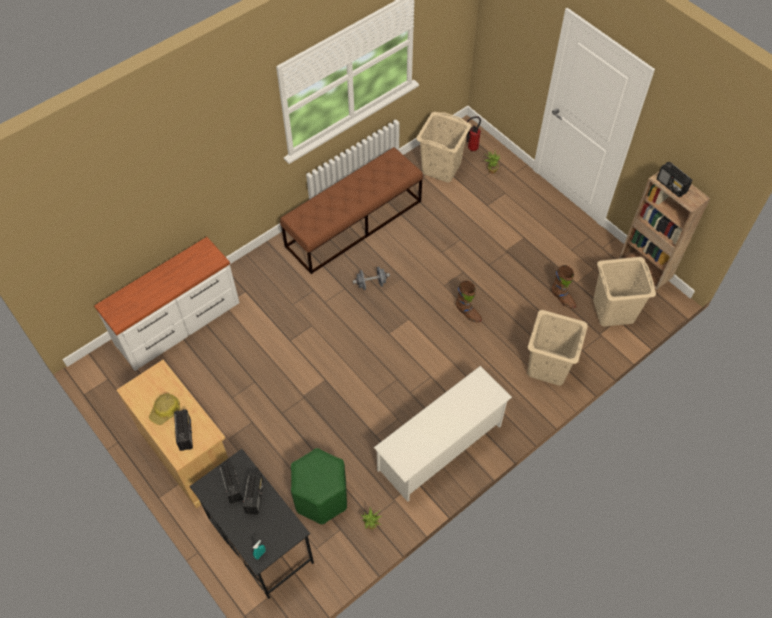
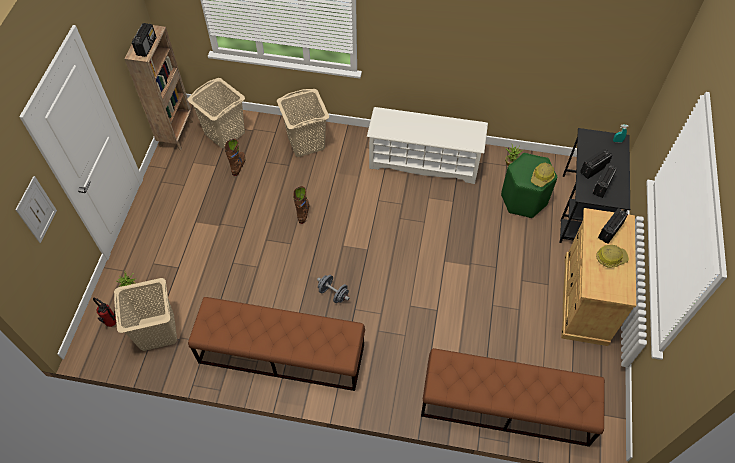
camera: 130 degrees left, 0 degrees up
white dresser [94,237,240,371] -> brown bench [421,348,605,447]
none -> picture [15,176,57,243]
none -> hard hat [531,163,555,187]

